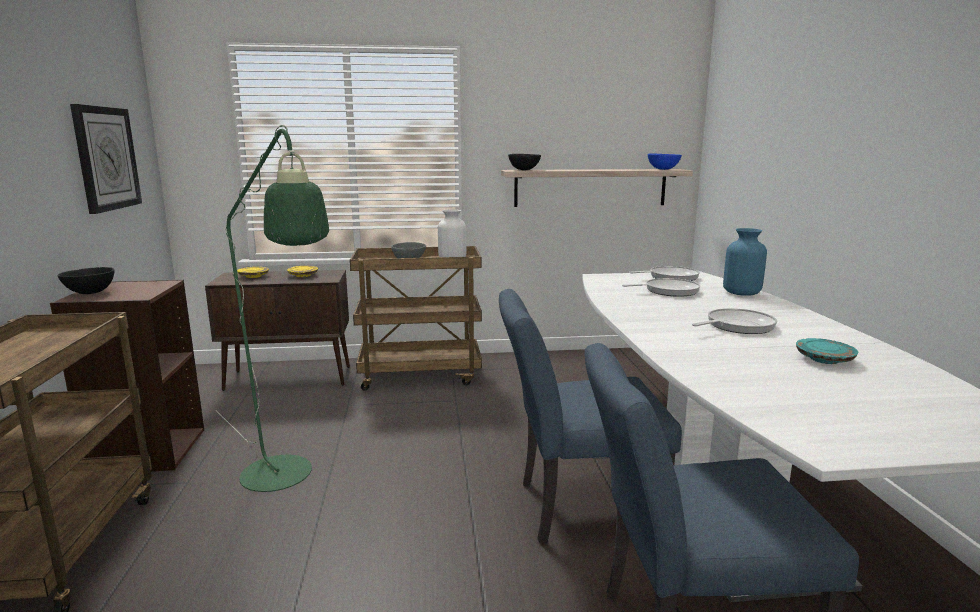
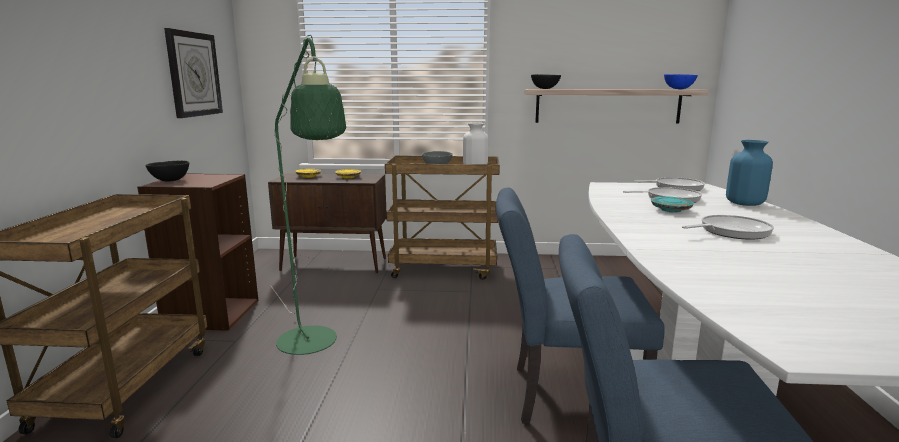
camera: 10 degrees right, 0 degrees up
turquoise plate [796,338,858,364] -> turquoise plate moved to [651,196,694,213]

